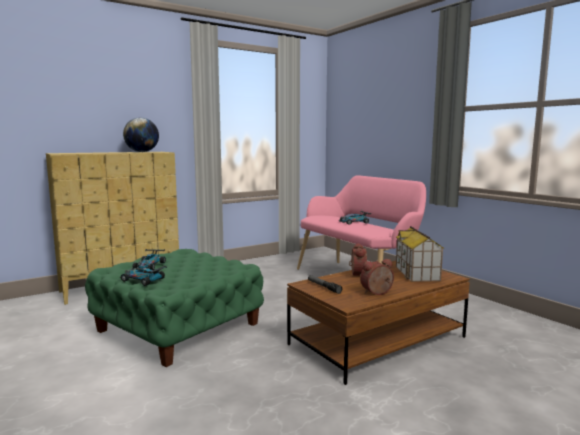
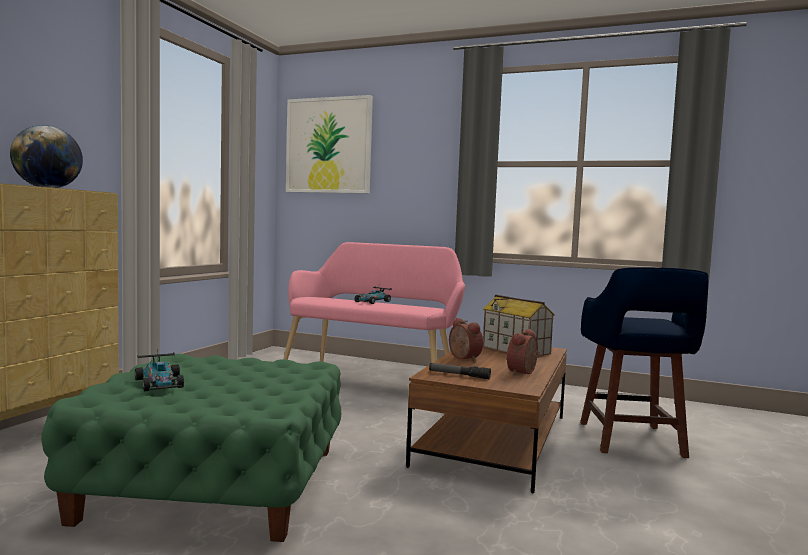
camera: 35 degrees left, 5 degrees down
toy car [120,266,167,286] -> none
none -> picture [286,95,373,193]
none -> blue stool [580,267,708,458]

